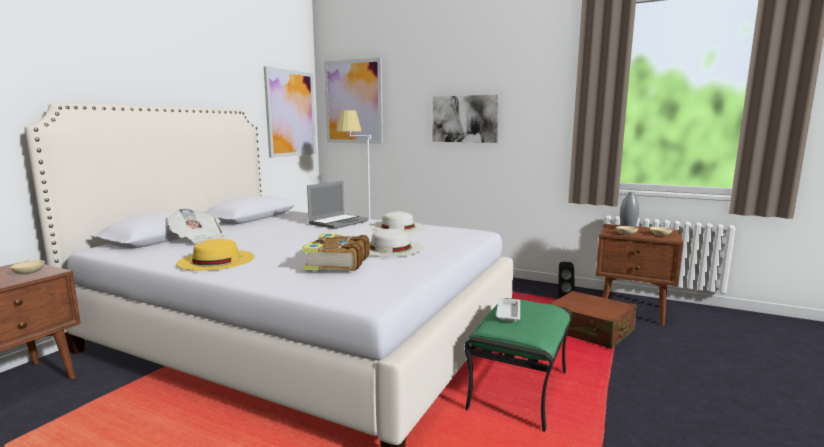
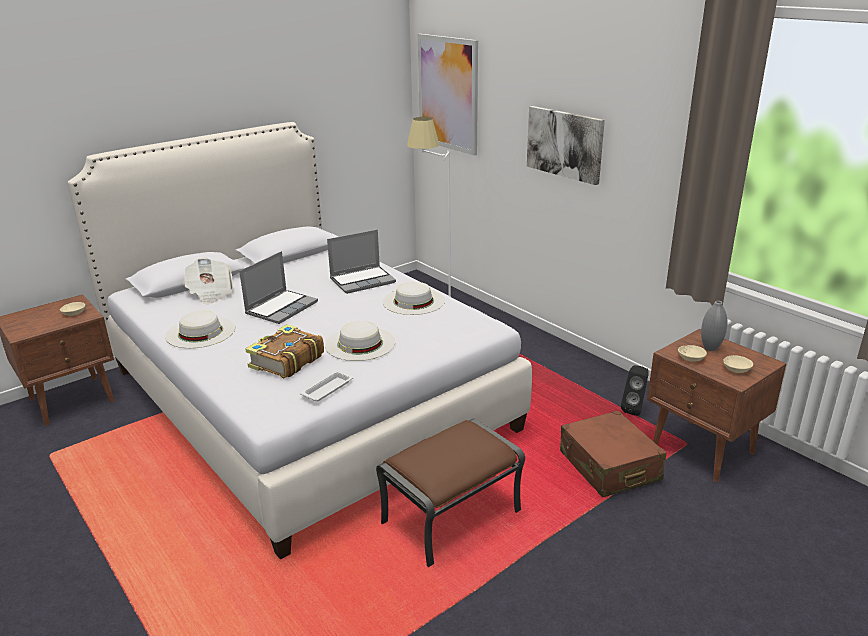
camera: 25 degrees right, 15 degrees up
yellow hat [176,239,254,271] -> white hat [165,311,235,348]
picture [264,66,316,158] -> none
green ottoman [465,298,572,432] -> brown ottoman [376,419,525,567]
white tray [496,298,520,322] -> white tray moved to [300,370,354,402]
none -> laptop [239,251,318,324]

